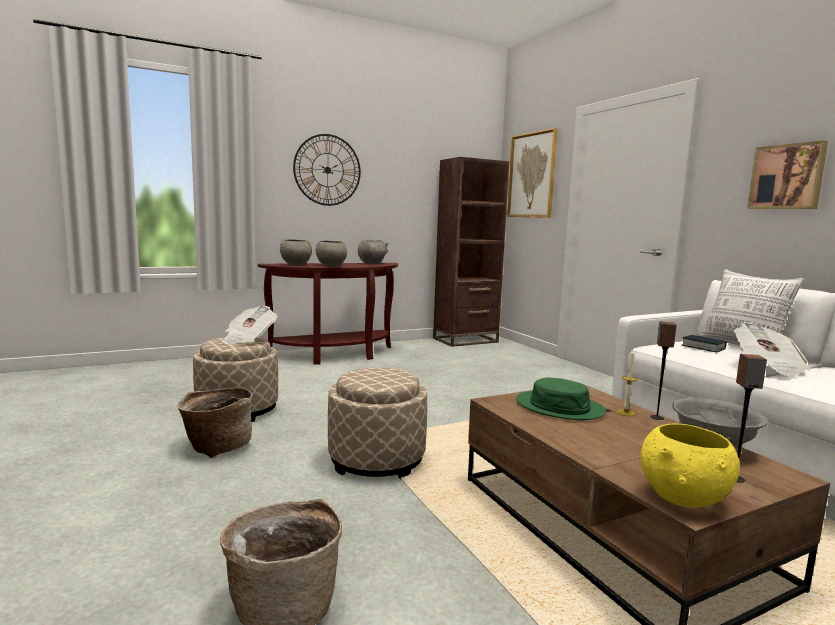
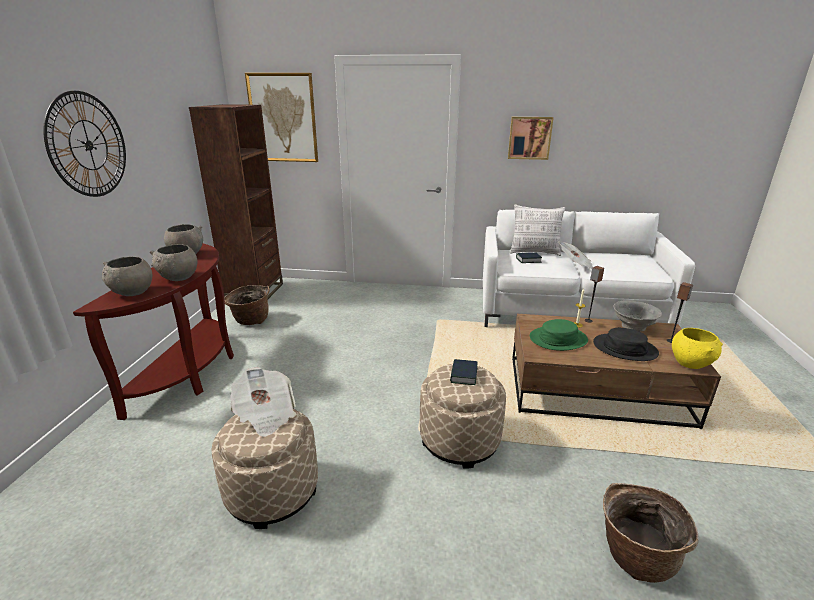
camera: 55 degrees left, 15 degrees up
basket [178,388,252,458] -> basket moved to [224,285,270,325]
none -> book [450,359,478,385]
none -> black hat [593,328,659,361]

